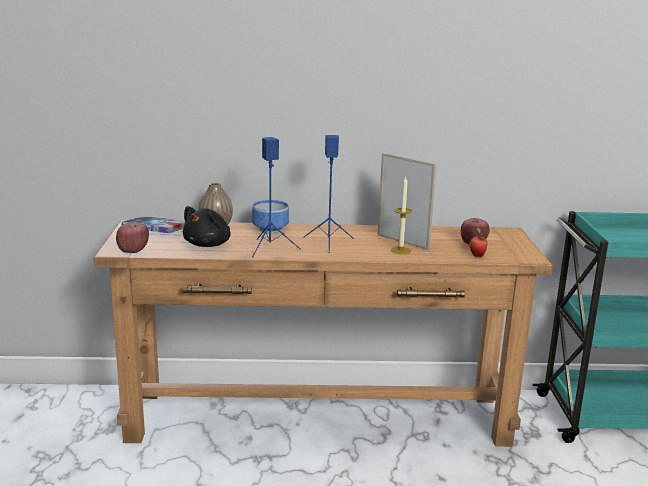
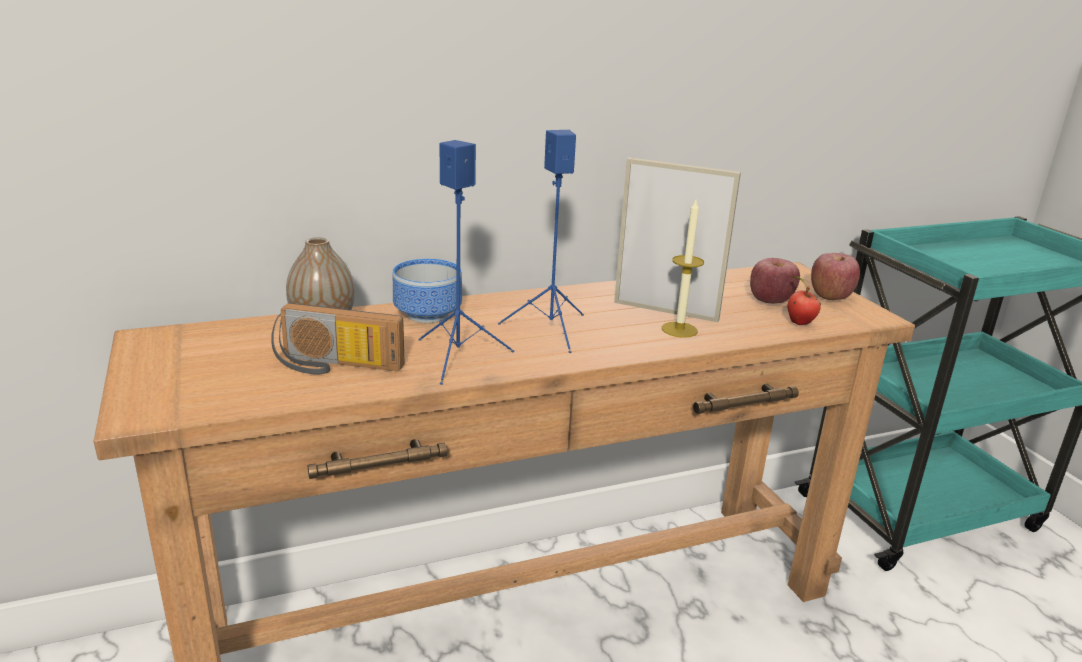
camera: 20 degrees left, 5 degrees up
apple [116,222,149,253] -> apple moved to [811,253,860,300]
book [122,216,185,233] -> none
black plush toy [183,206,231,247] -> radio [271,303,405,375]

